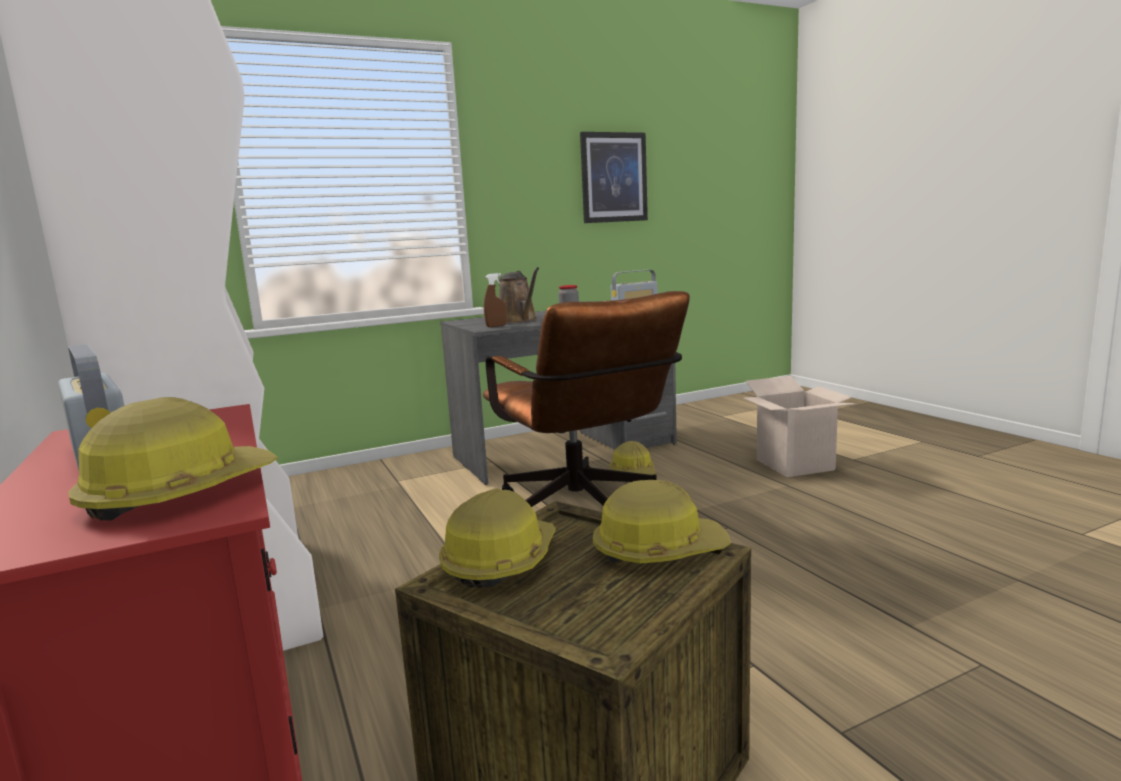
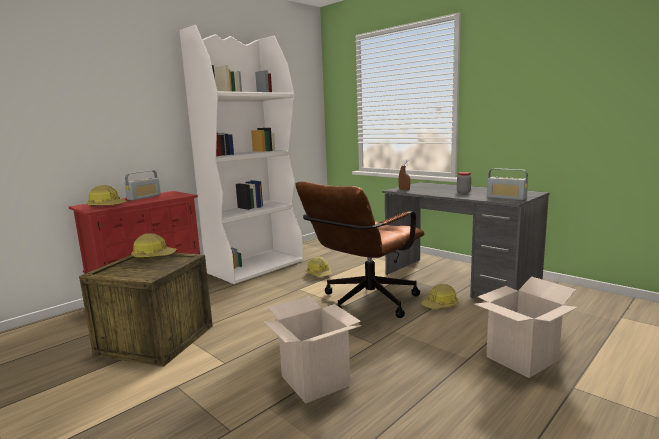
camera: 70 degrees right, 0 degrees up
brown watering can [498,267,539,323] -> none
picture [580,132,648,223] -> none
hard hat [593,480,731,564] -> hard hat moved to [306,257,332,277]
none -> cardboard box [264,296,362,403]

